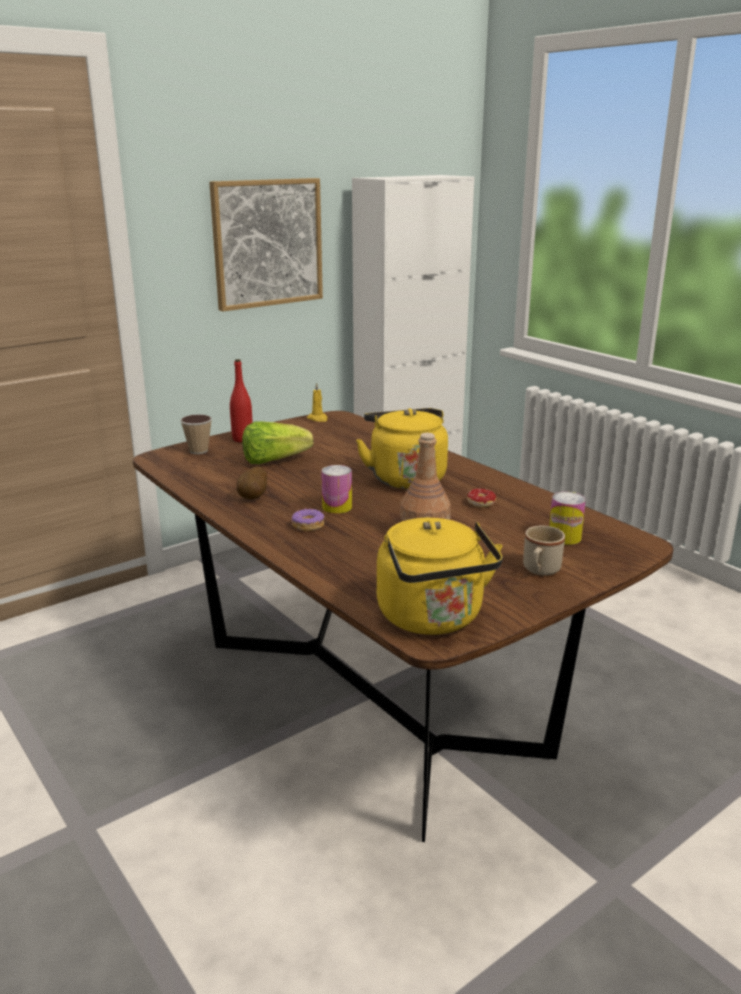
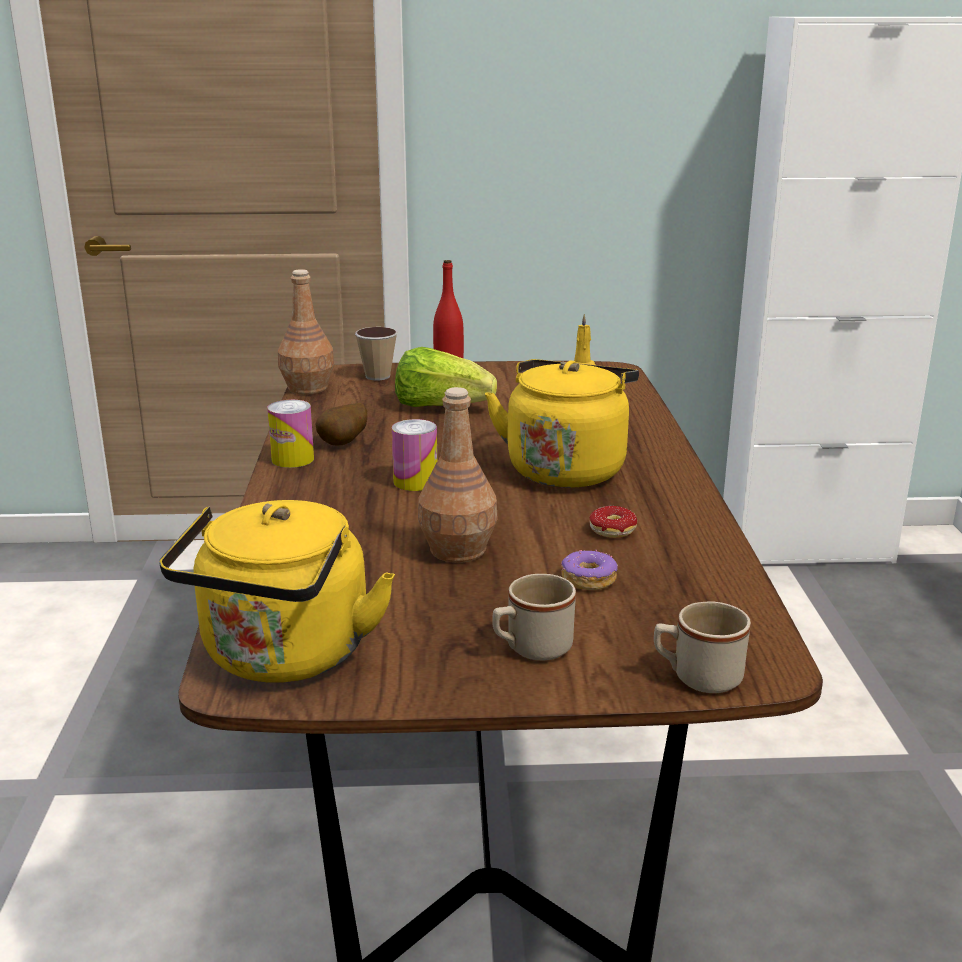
camera: 35 degrees right, 0 degrees up
picture [209,178,323,311] -> none
donut [291,508,324,531] -> donut moved to [561,549,618,590]
can [549,492,586,545] -> can moved to [267,400,314,468]
none -> brown bottle [278,269,334,395]
none -> beige mug [654,601,751,694]

